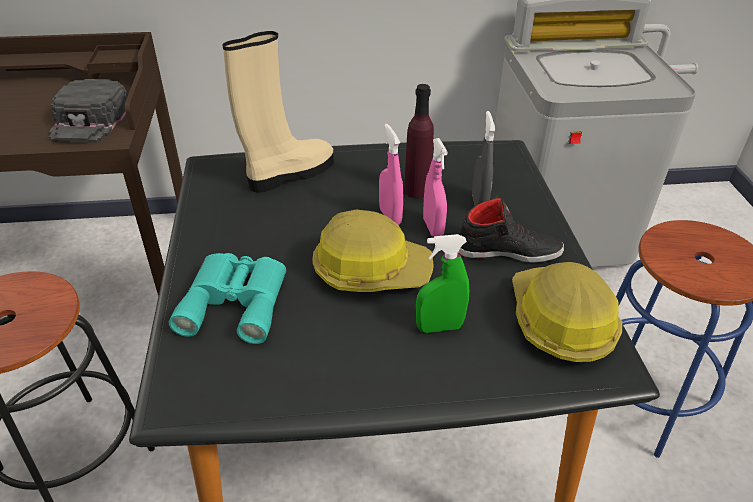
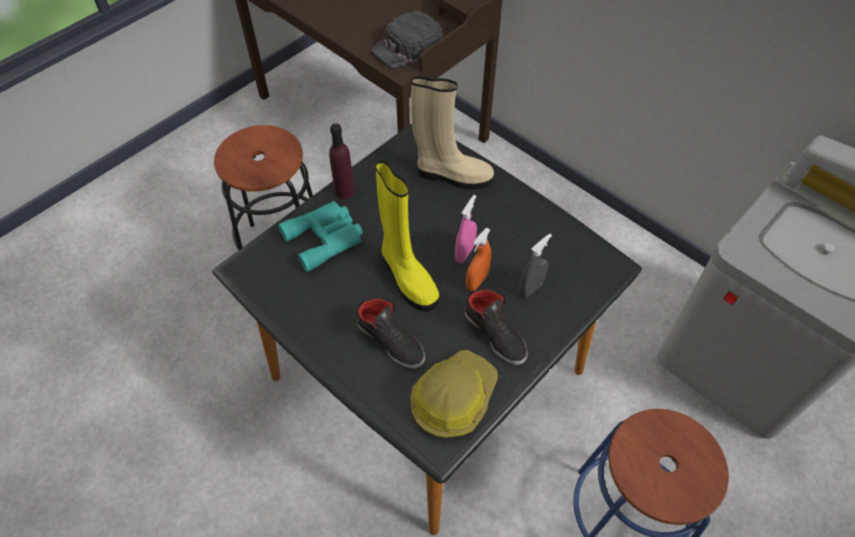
camera: 50 degrees right, 15 degrees up
hard hat [312,209,434,292] -> yellow boot [375,161,439,312]
purple bottle [405,84,434,199] -> purple bottle moved to [329,123,355,199]
green spray bottle [416,234,469,333] -> black shoe [357,298,425,369]
pink spray bottle [423,138,448,237] -> orange spray bottle [466,228,491,291]

